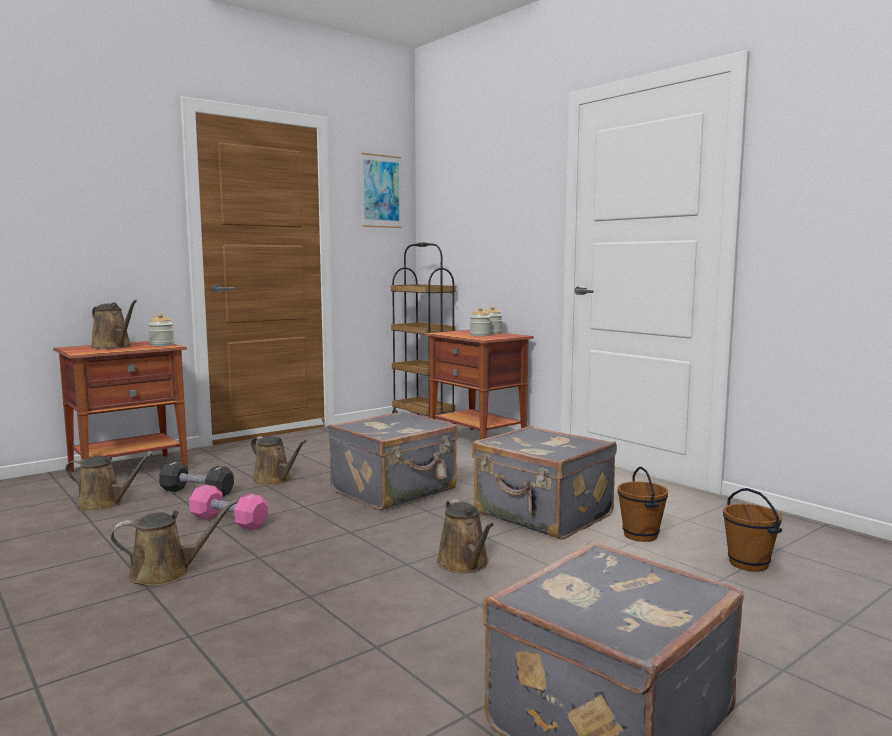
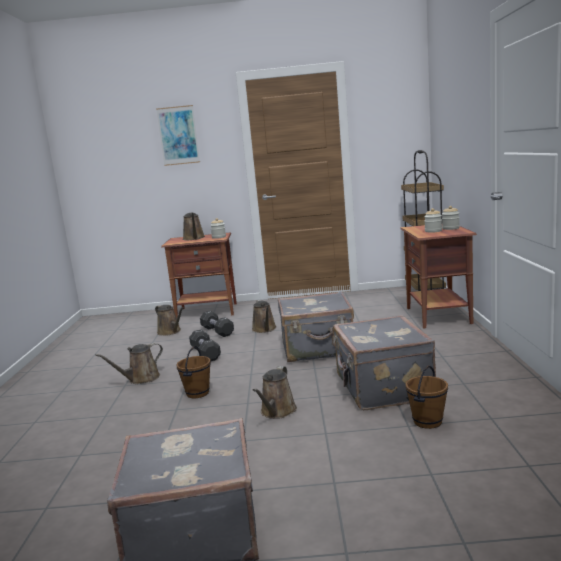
camera: 40 degrees right, 5 degrees up
brown watering can [110,500,238,586] -> brown watering can turned 120 degrees clockwise [95,343,163,384]
pink dumbbell [189,484,268,530] -> black dumbbell [189,329,221,362]
picture [361,153,402,228] -> picture moved to [156,105,200,166]
brown bucket [723,488,782,572] -> brown bucket moved to [176,347,211,398]

